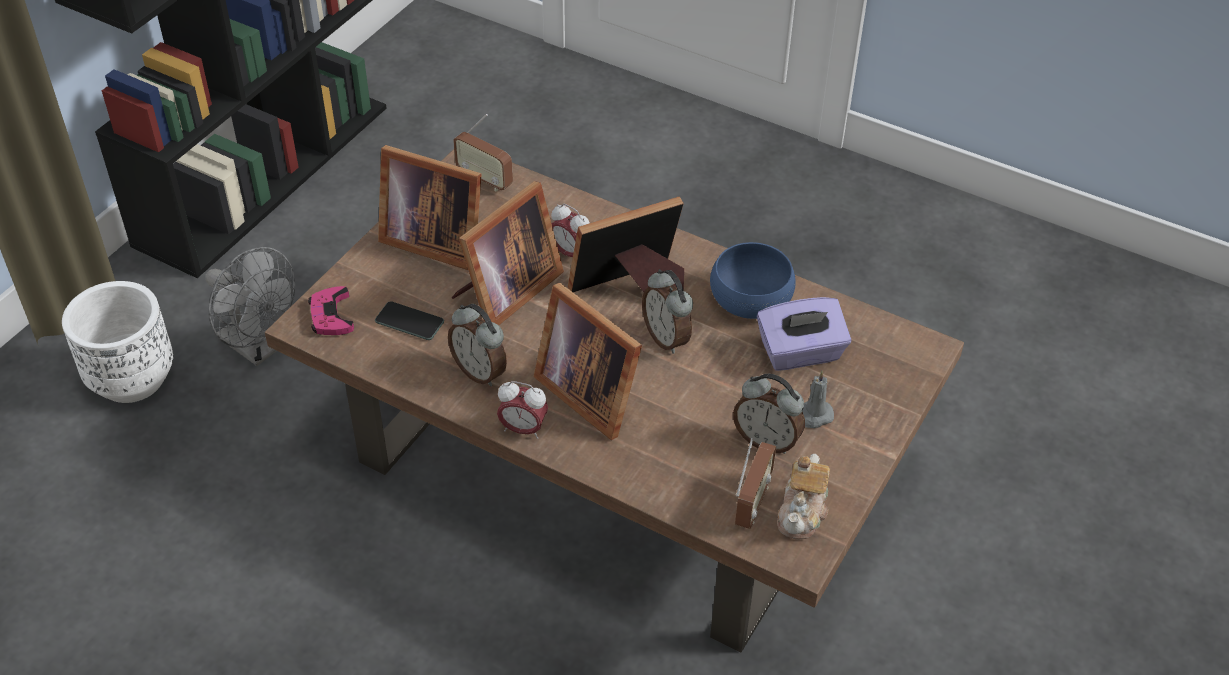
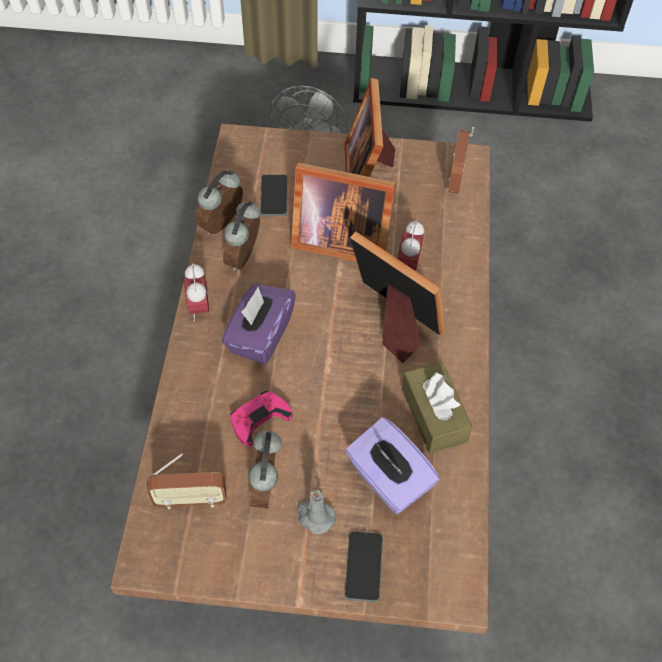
camera: 65 degrees right, 10 degrees up
white planter [62,281,173,403] -> none
pink game controller [308,286,354,335] -> pink game controller moved to [230,391,292,446]
picture frame [533,283,642,440] -> purple tissue box [222,284,296,365]
alarm clock [642,269,693,354] -> alarm clock moved to [195,170,243,235]
blue bowl [710,242,796,319] -> brown tissue box [402,362,473,454]
teapot [777,454,830,540] -> none
none -> phone [345,531,383,602]

